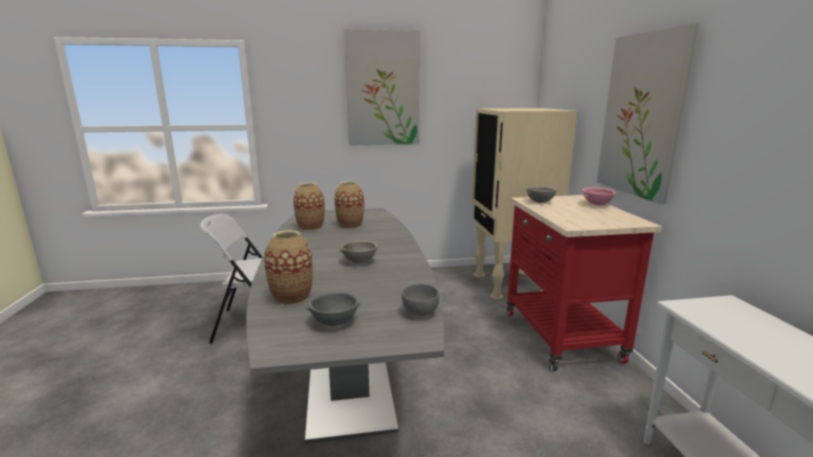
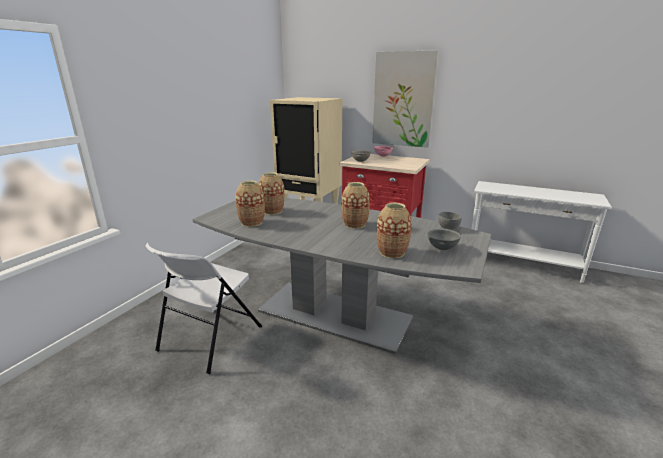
camera: 55 degrees left, 5 degrees up
grey bowl [339,240,379,263] -> vase [341,182,370,229]
picture [344,29,420,146] -> none

